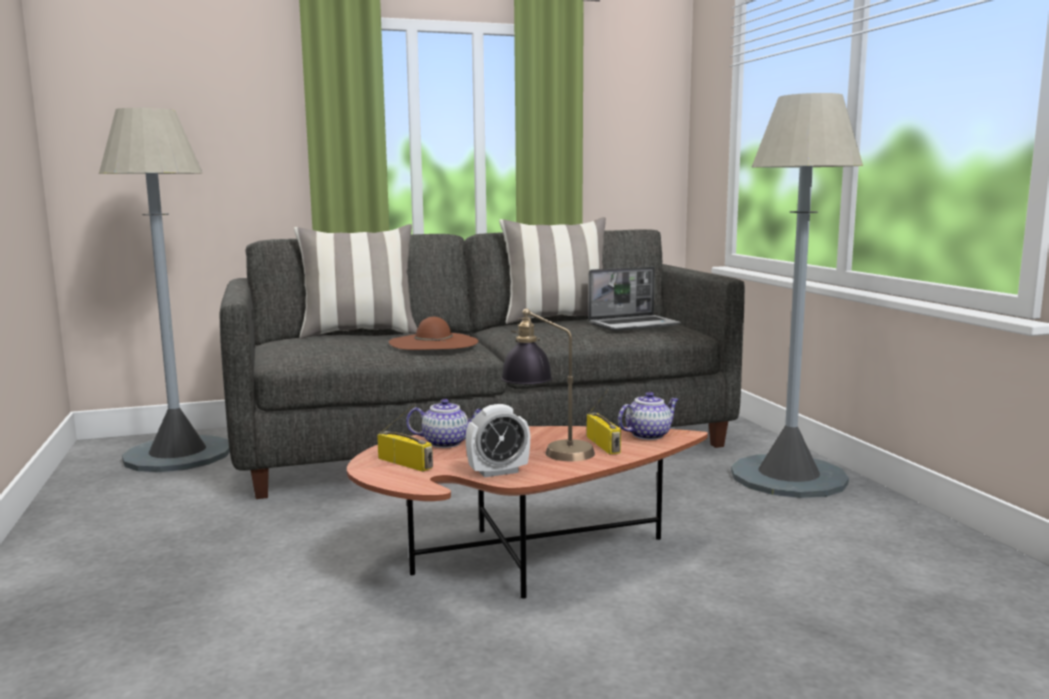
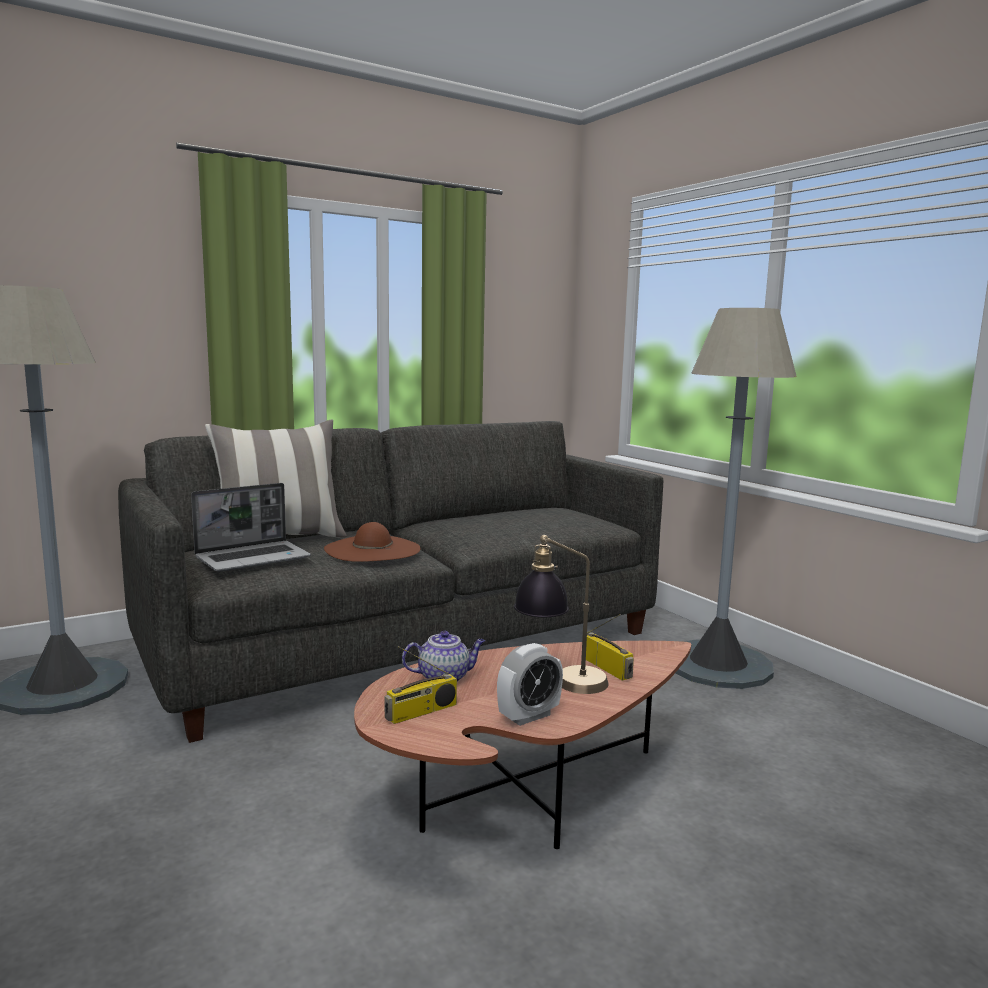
camera: 15 degrees left, 0 degrees up
radio [377,404,433,472] -> radio turned 120 degrees clockwise [385,646,457,724]
pillow [499,217,606,324] -> none
laptop [588,266,681,331] -> laptop moved to [191,483,311,572]
teapot [618,392,679,440] -> none

